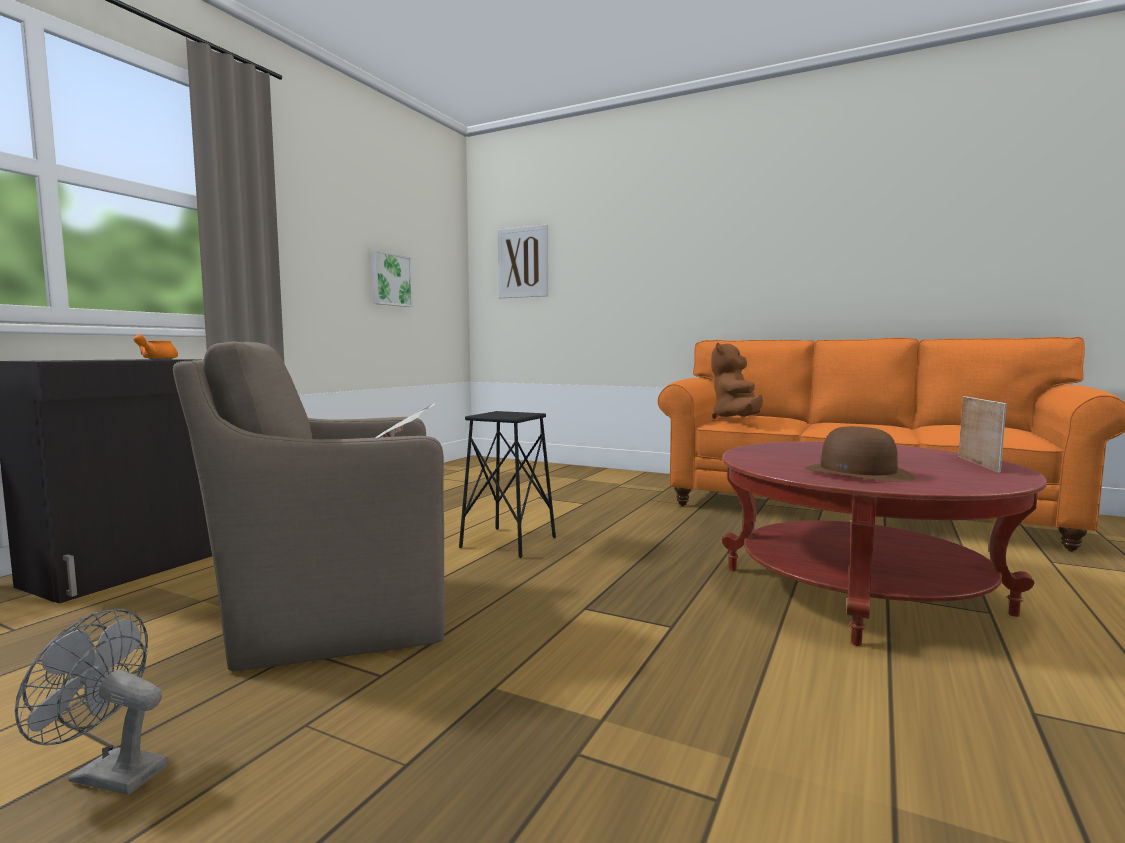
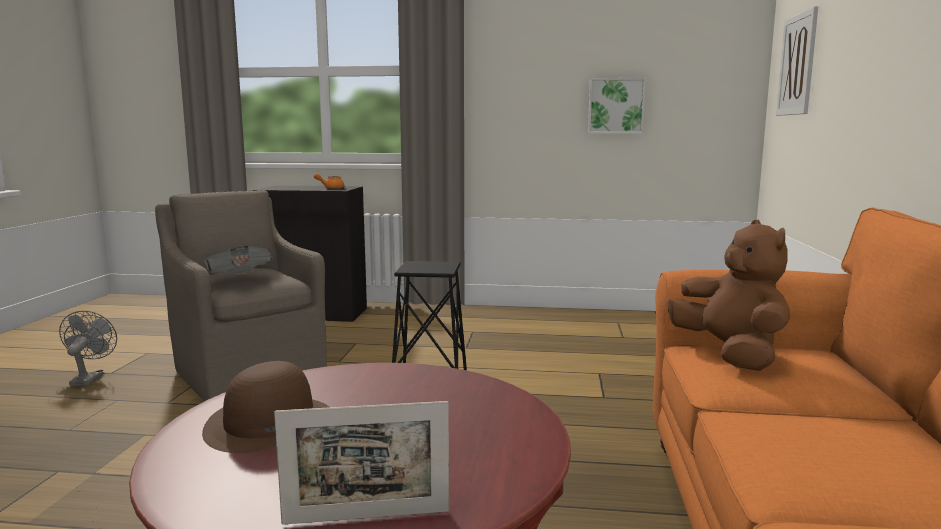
camera: 70 degrees right, 5 degrees up
brown plush toy [711,342,763,419] -> brown plush toy turned 75 degrees clockwise [667,220,790,371]

